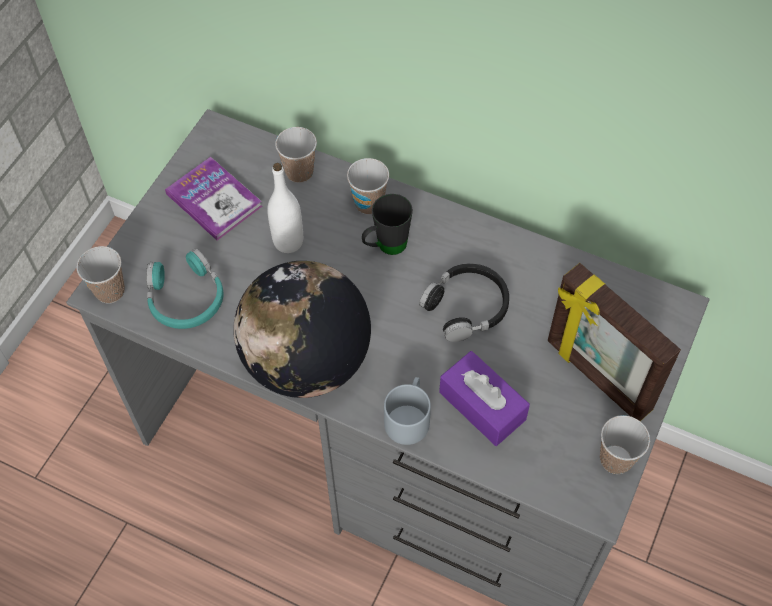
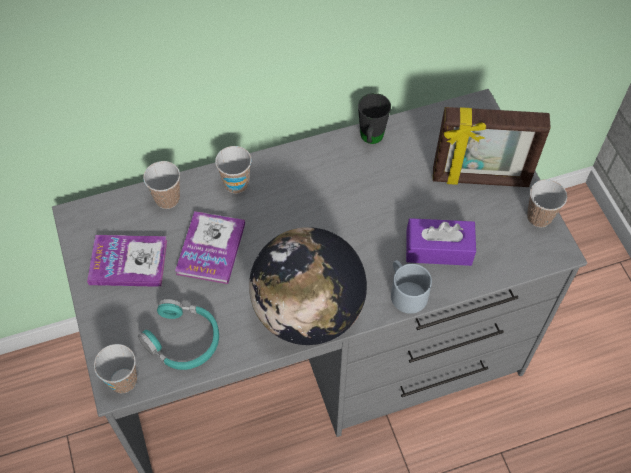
camera: 45 degrees left, 0 degrees up
white bottle [267,163,303,253] -> book [175,211,245,284]
black mug [362,194,413,255] -> black mug moved to [358,93,391,144]
black headphones [419,263,509,342] -> none

